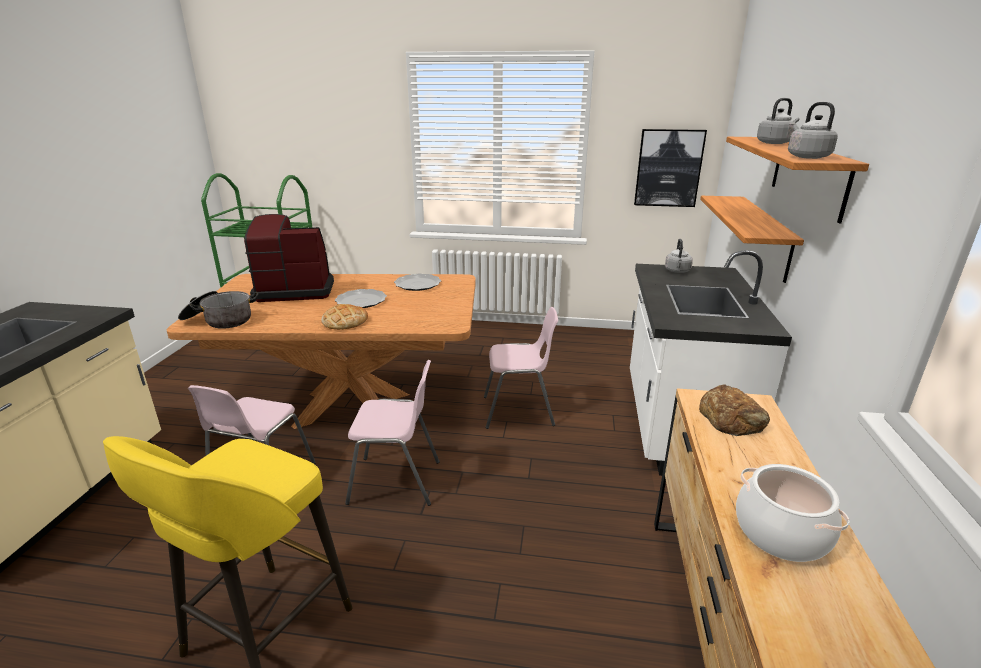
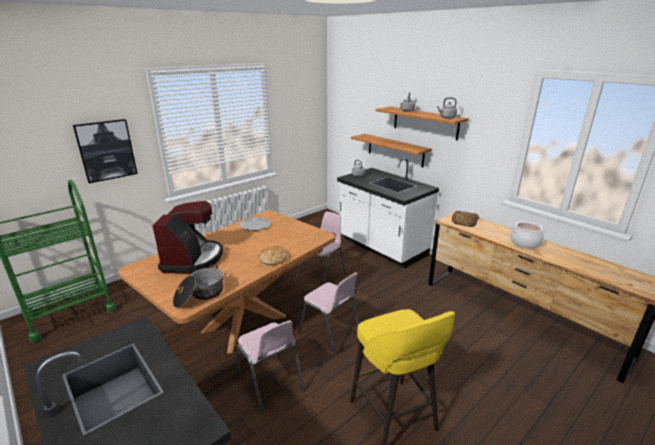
camera: 50 degrees left, 0 degrees up
coffee machine [244,214,334,302] -> coffee machine turned 150 degrees clockwise [153,201,223,274]
plate [335,289,387,308] -> none
pink chair [345,360,440,506] -> pink chair turned 90 degrees clockwise [298,272,359,356]
picture [634,129,707,207] -> picture moved to [73,119,138,183]

